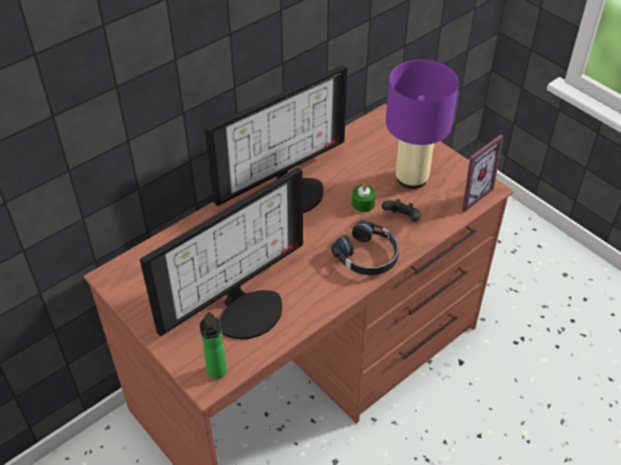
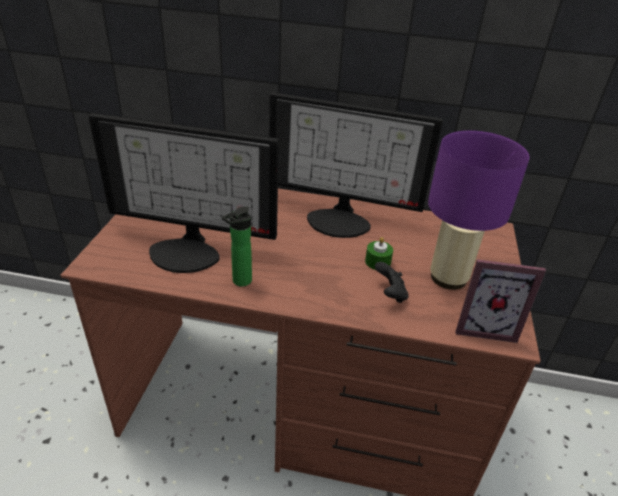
camera: 50 degrees right, 10 degrees down
bottle [200,312,227,379] -> bottle moved to [222,207,252,287]
black headphones [331,220,399,275] -> none

